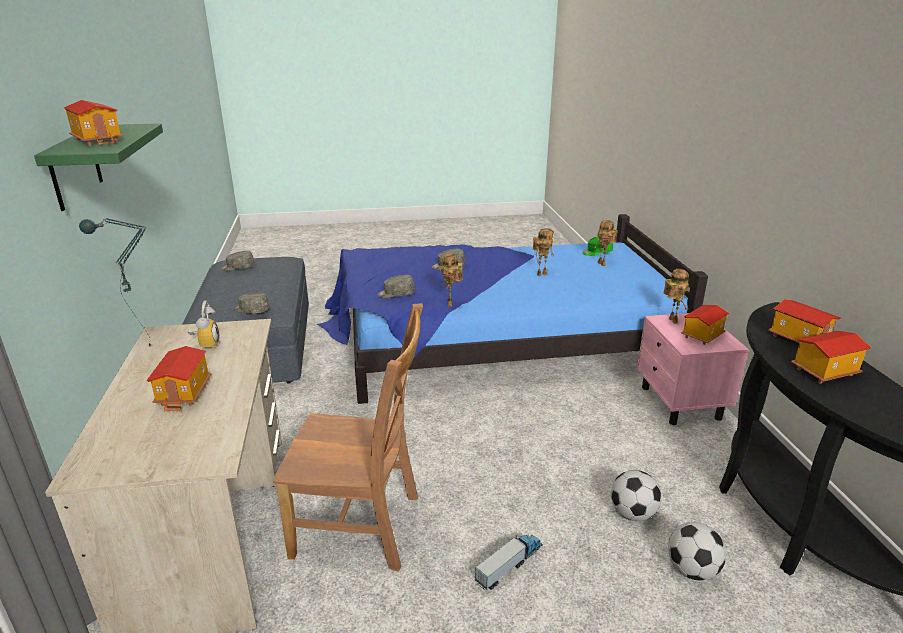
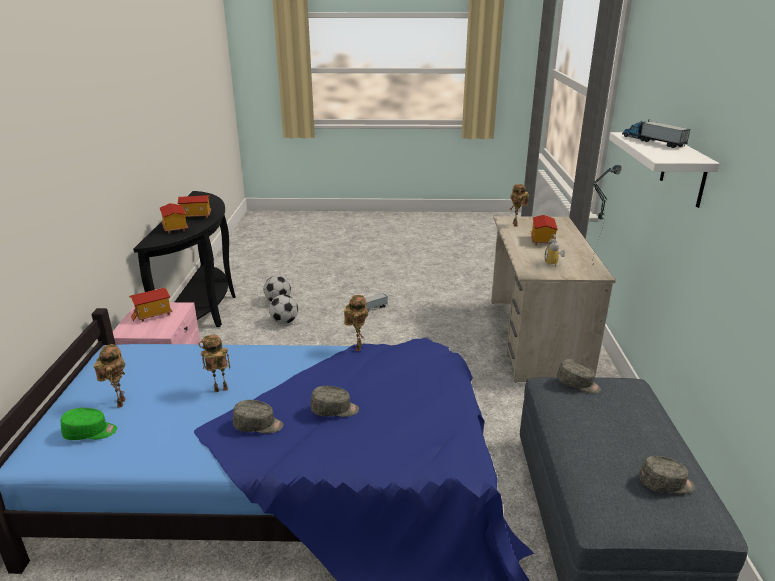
camera: 170 degrees left, 0 degrees up
green shelf [34,123,163,211] -> white shelf [609,132,720,208]
toy house [63,100,124,146] -> toy truck [622,119,691,148]
brown chair [273,303,423,571] -> none
grey cap [377,275,415,298] -> grey cap moved to [233,400,283,434]
toy robot [663,269,689,324] -> toy robot moved to [509,184,529,226]

